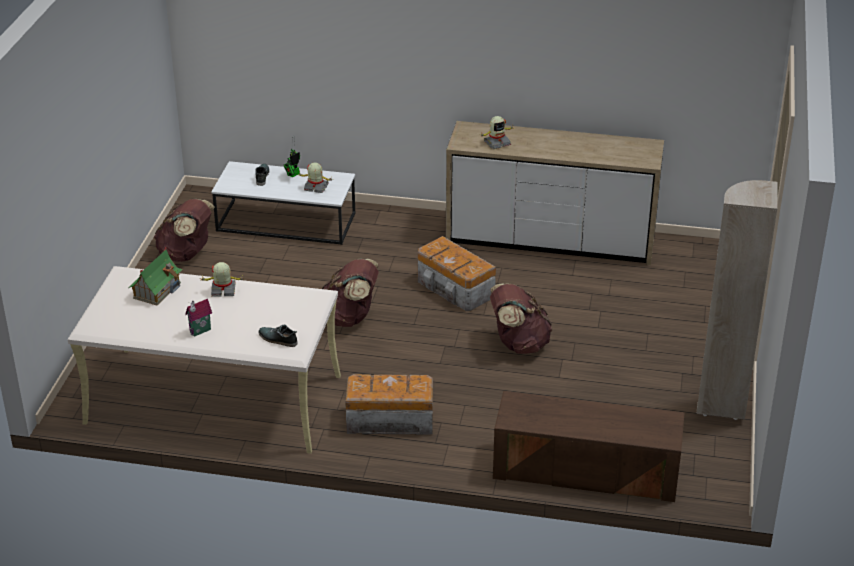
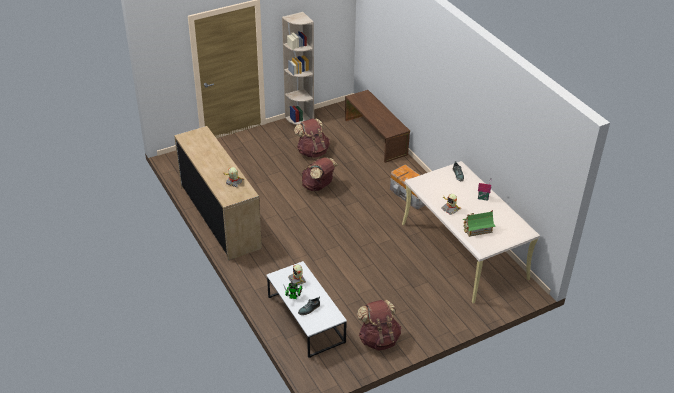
camera: 130 degrees left, 5 degrees up
brown backpack [322,259,379,327] -> brown backpack moved to [294,119,330,158]
storage box [418,236,496,311] -> none

